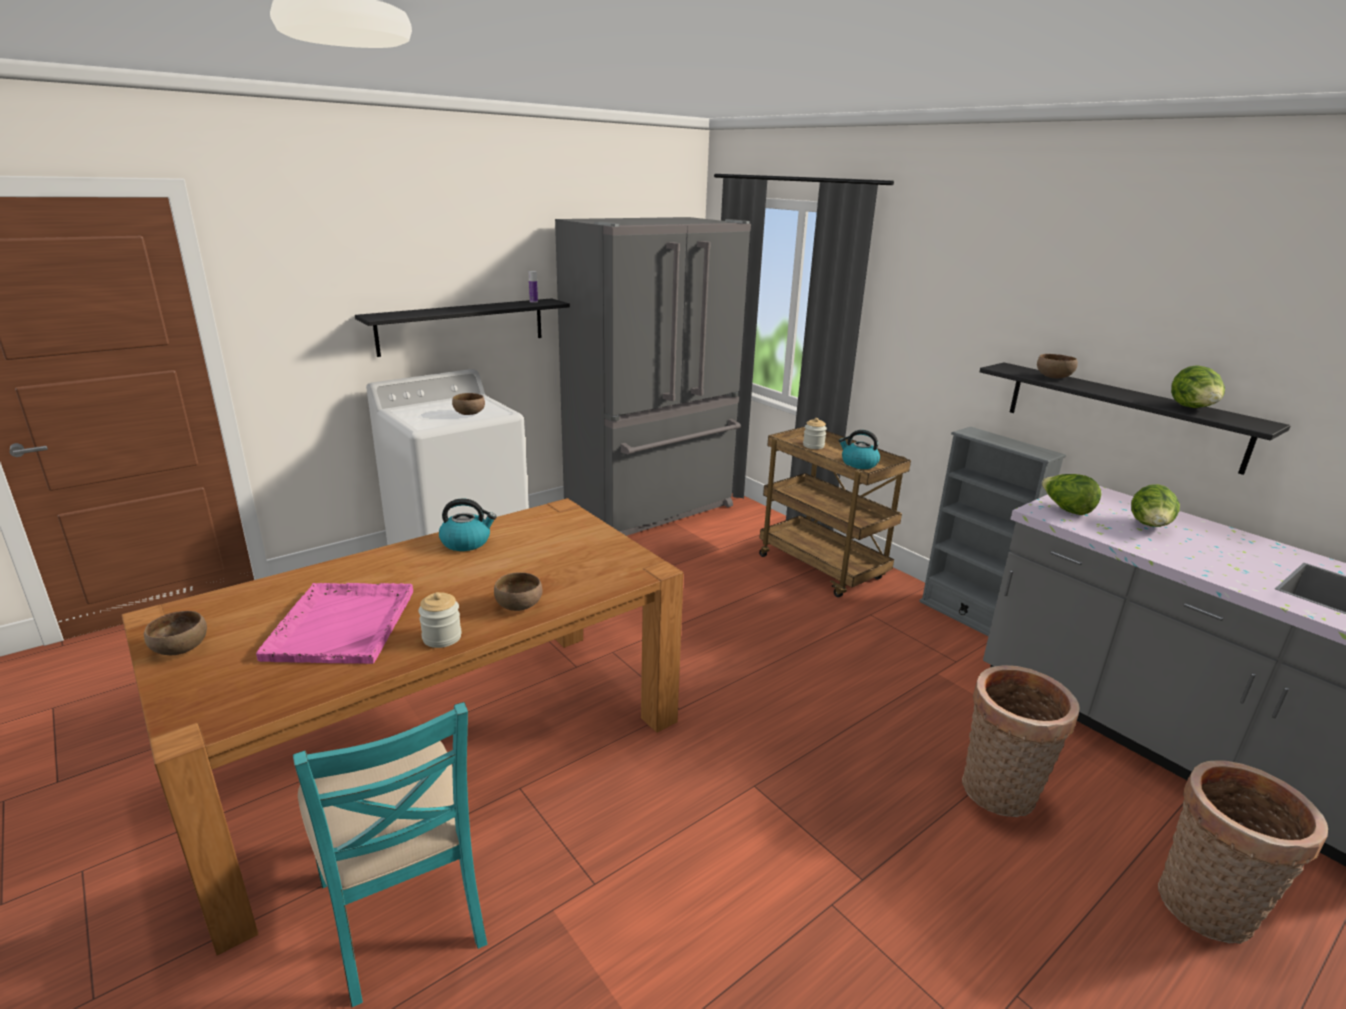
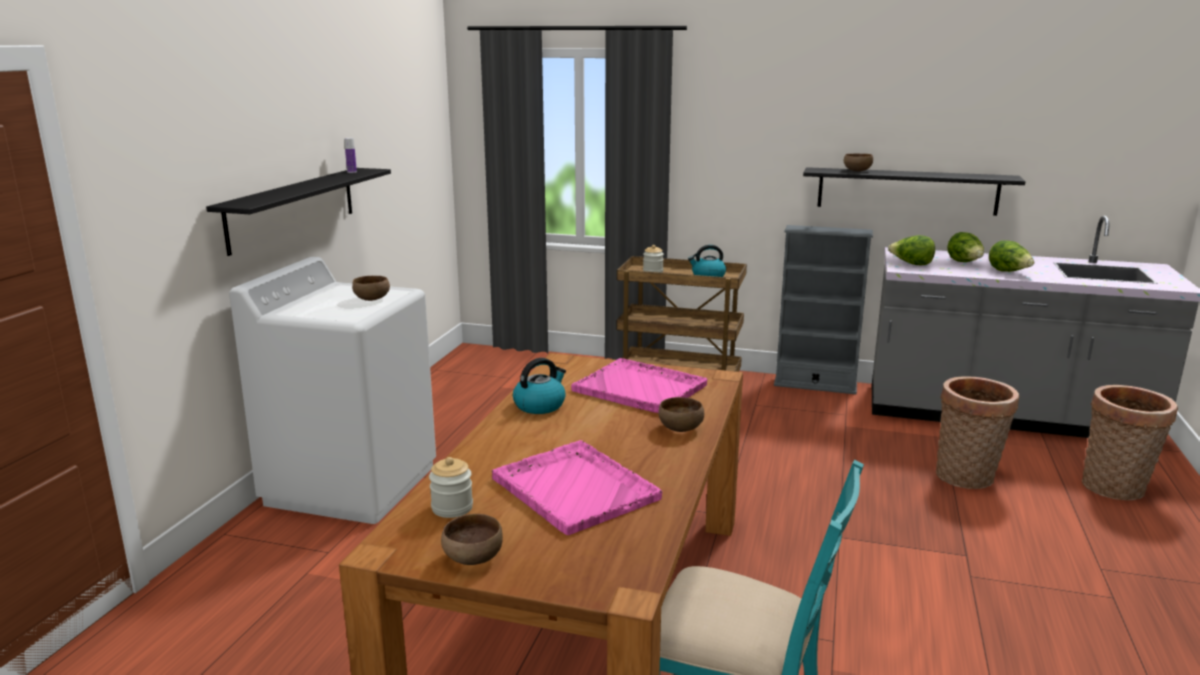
camera: 35 degrees left, 5 degrees down
jar [418,592,462,648] -> jar moved to [429,457,473,518]
grey fridge [555,217,751,536] -> none
lettuce [1171,365,1225,408] -> lettuce moved to [989,240,1034,272]
none -> pink tray [571,358,707,413]

